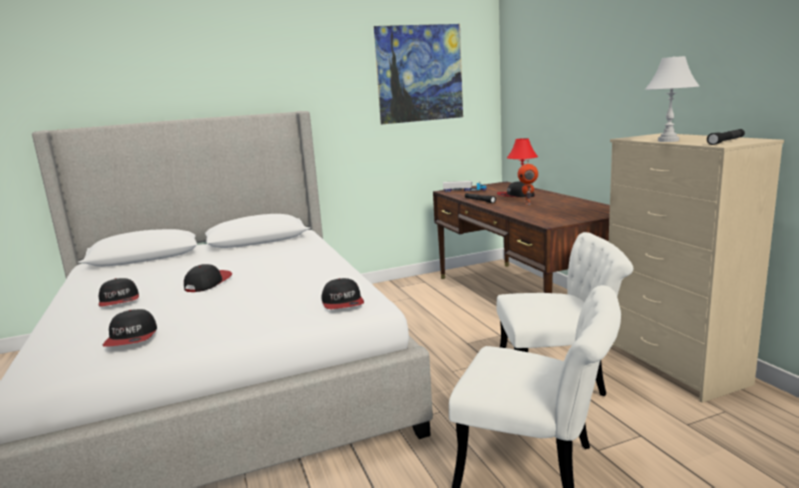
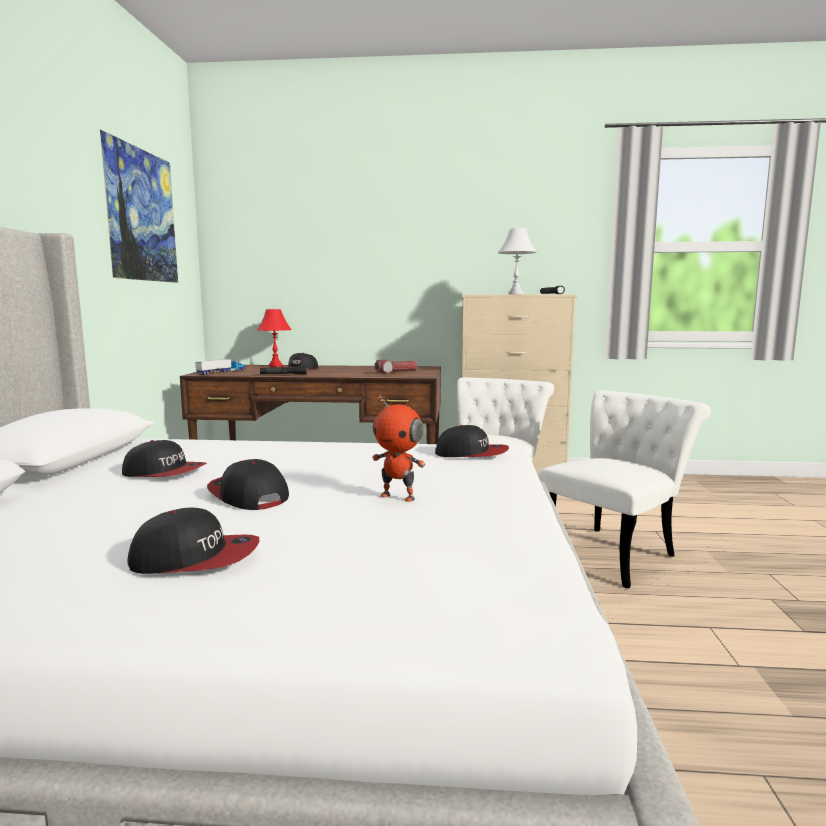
camera: 65 degrees left, 5 degrees down
cap [102,309,157,347] -> cap moved to [122,440,207,477]
toy robot [518,159,538,205] -> toy robot moved to [372,394,426,502]
none -> flashlight [374,359,417,374]

